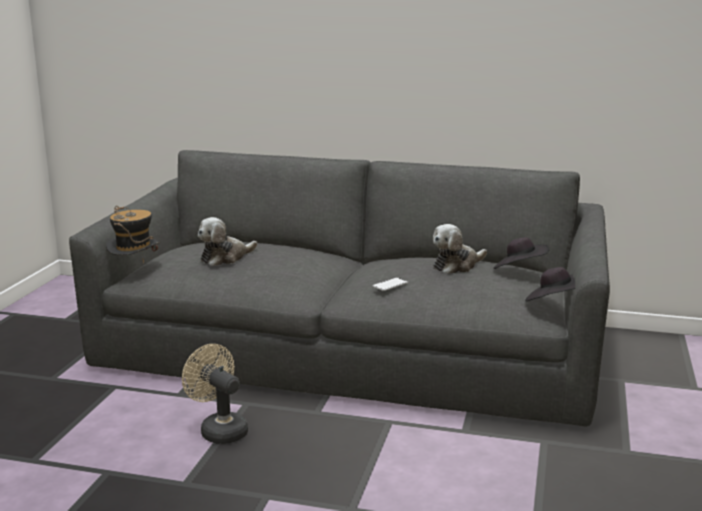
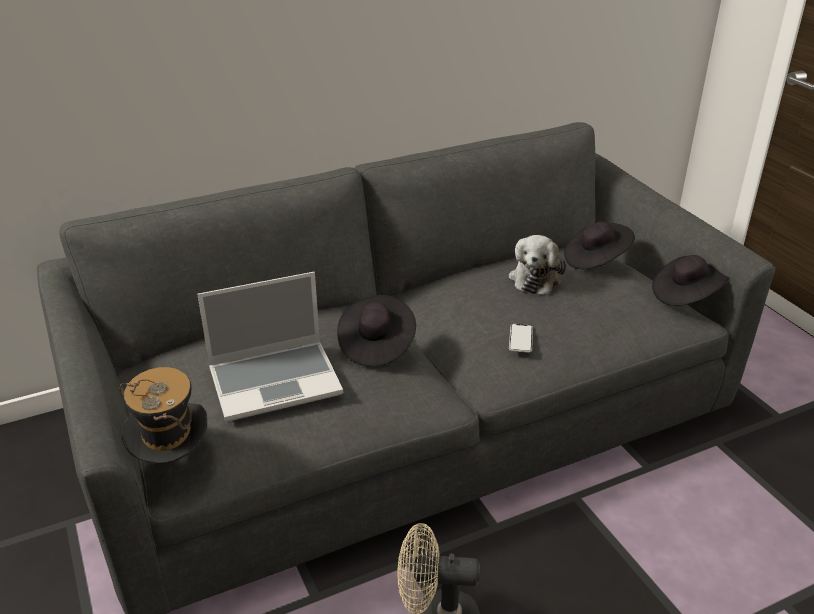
camera: 40 degrees left, 15 degrees up
plush toy [198,217,257,266] -> laptop [198,272,343,421]
none -> black hat [337,295,416,366]

